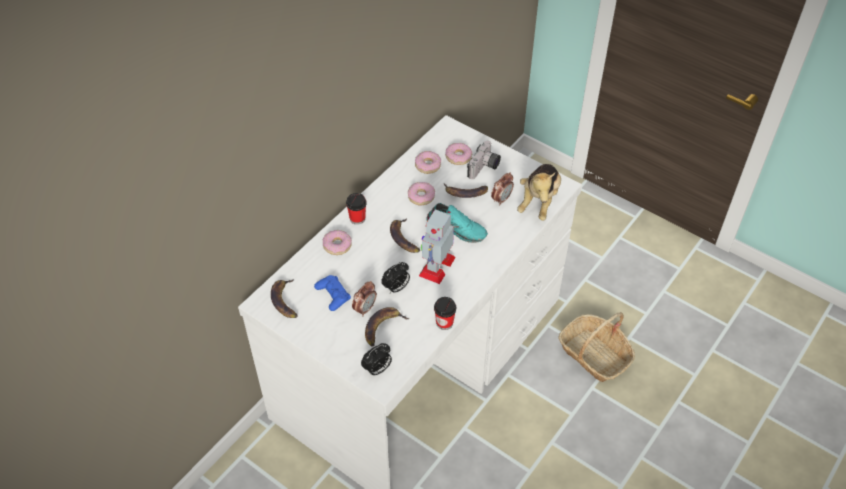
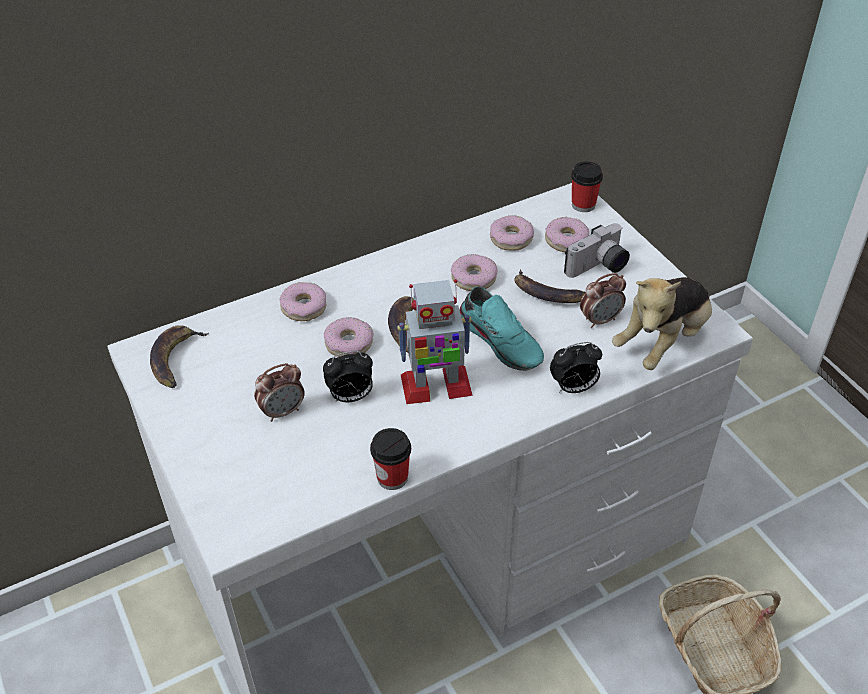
camera: 25 degrees right, 5 degrees down
blue game controller [314,275,351,311] -> none
cup [346,193,367,225] -> cup moved to [571,161,603,212]
alarm clock [361,343,392,376] -> alarm clock moved to [550,342,602,393]
banana [365,307,409,347] -> none
toy robot [419,209,456,284] -> toy robot turned 150 degrees counterclockwise [397,279,473,404]
none -> donut [324,317,374,357]

